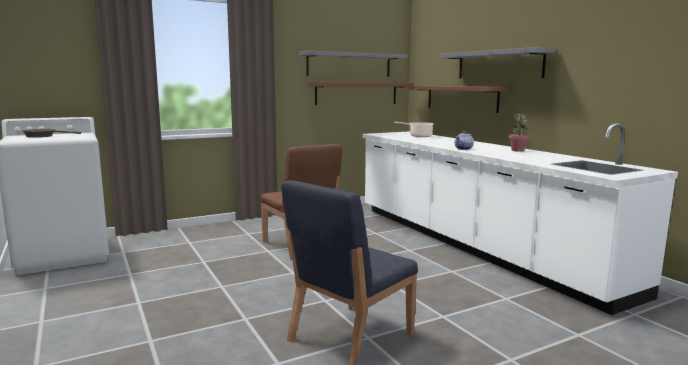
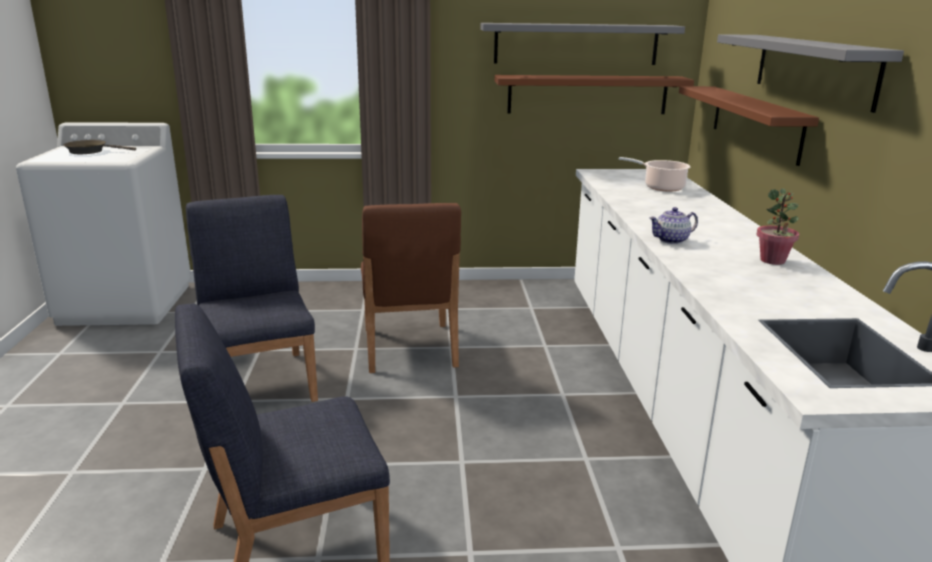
camera: 25 degrees right, 10 degrees up
none -> blue chair [186,195,318,402]

